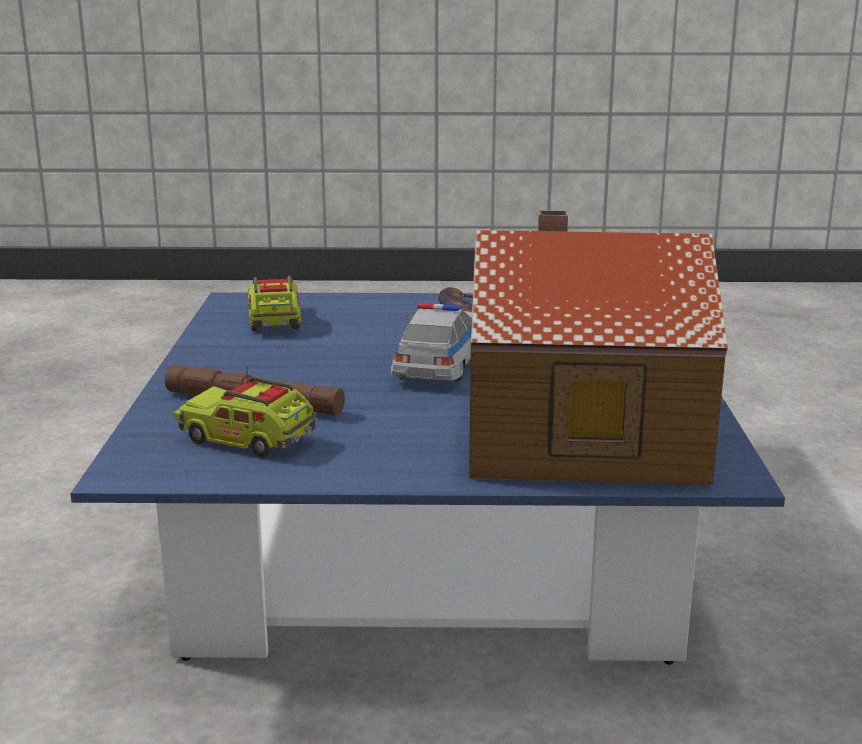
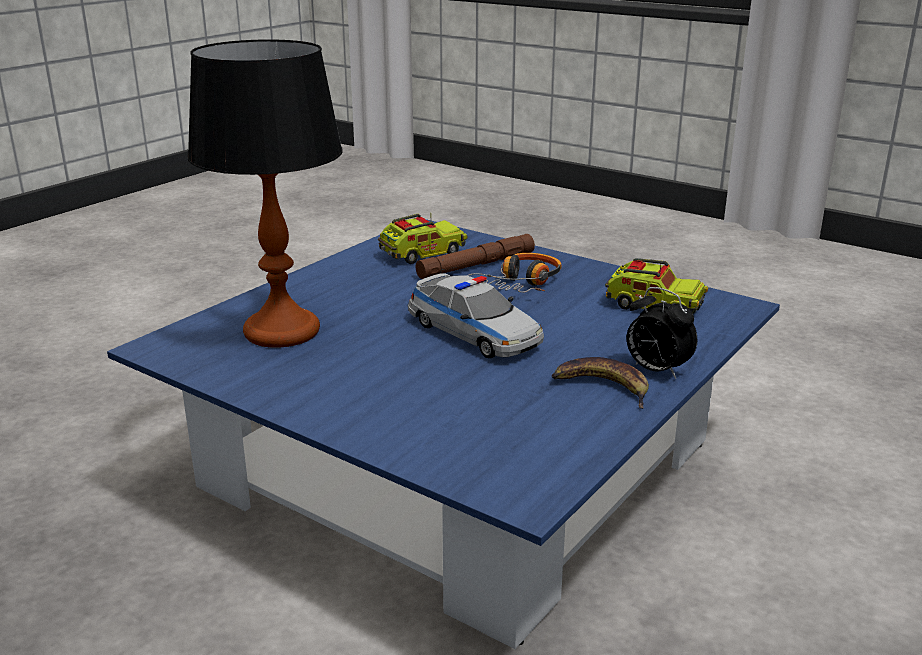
camera: 125 degrees right, 5 degrees up
toy house [469,210,728,486] -> table lamp [187,39,343,348]
none -> headphones [467,253,562,293]
none -> alarm clock [627,287,697,379]

